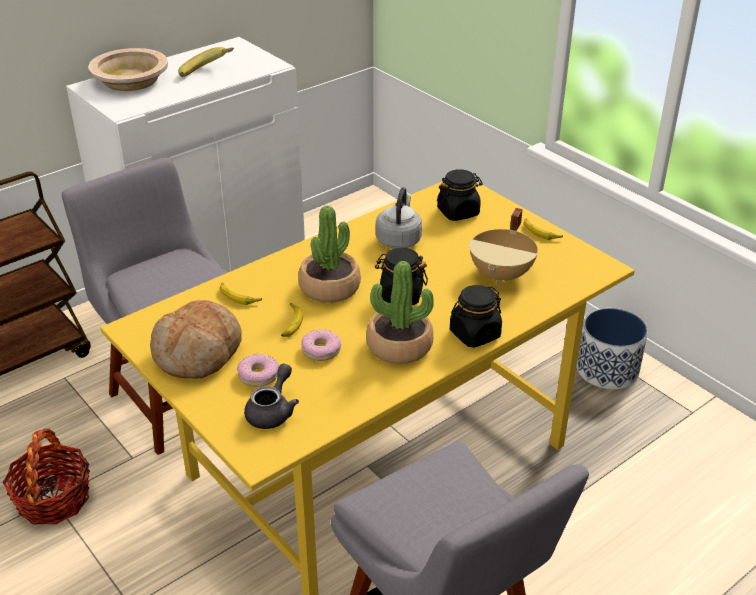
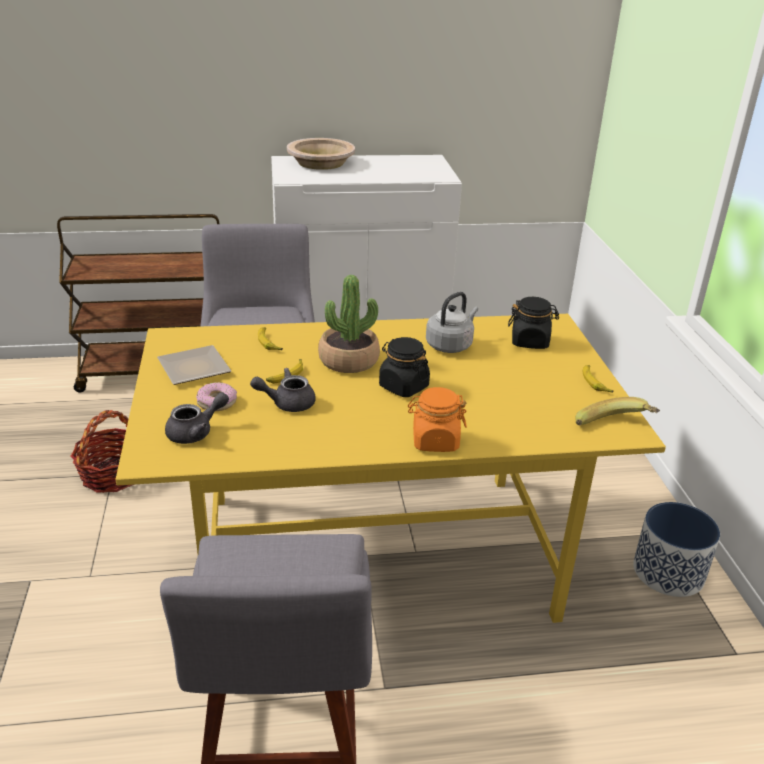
camera: 30 degrees right, 5 degrees down
bread [150,300,241,379] -> plate [157,345,231,385]
banana [178,47,234,77] -> banana moved to [575,397,660,425]
donut [301,329,341,361] -> grey teapot [250,368,316,412]
potted plant [366,261,434,364] -> none
black jar [450,285,502,348] -> orange jar [408,387,467,452]
beige cooking pot [469,208,538,284] -> none

